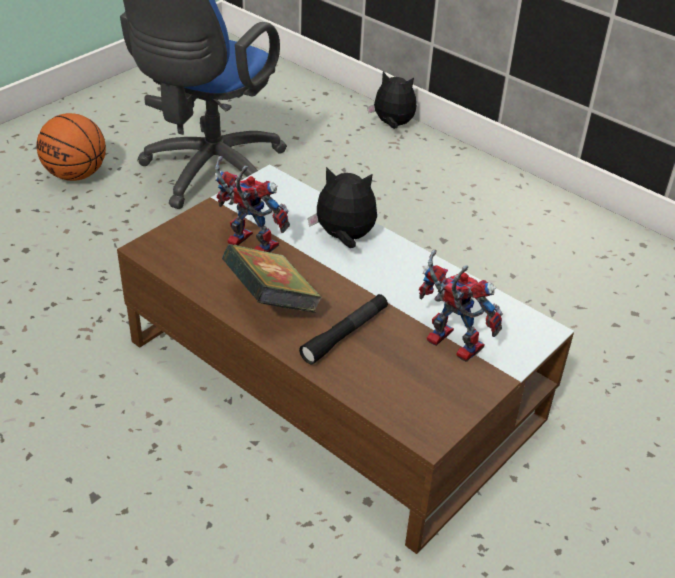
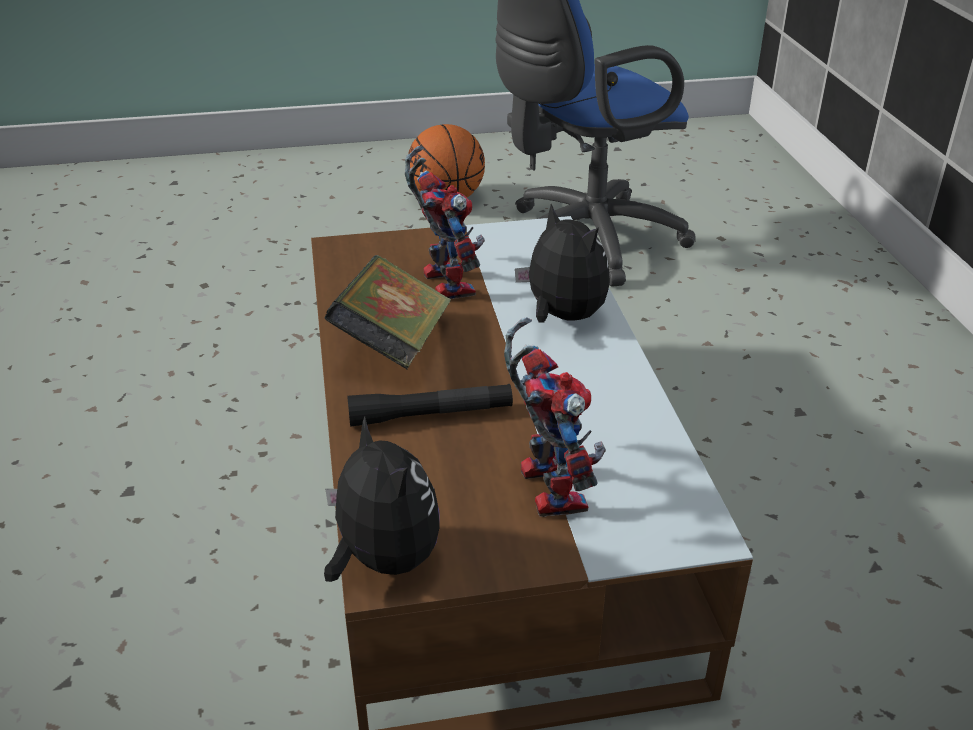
camera: 40 degrees right, 5 degrees down
plush toy [367,71,416,129] -> plush toy moved to [324,416,440,582]

